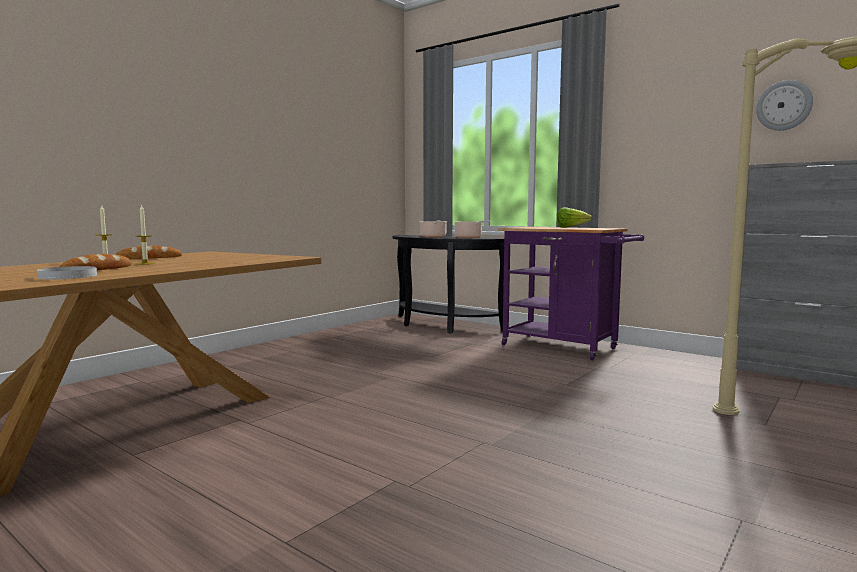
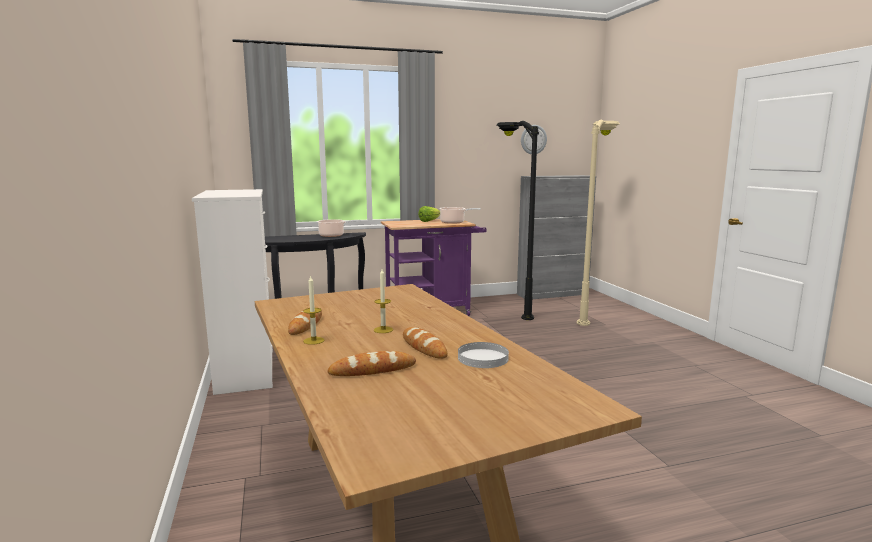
camera: 55 degrees left, 5 degrees up
cooking pot [419,220,448,237] -> cooking pot moved to [439,207,481,224]
none -> white dresser [192,189,273,395]
none -> bread [328,351,416,376]
none -> black floor lamp [496,121,539,320]

